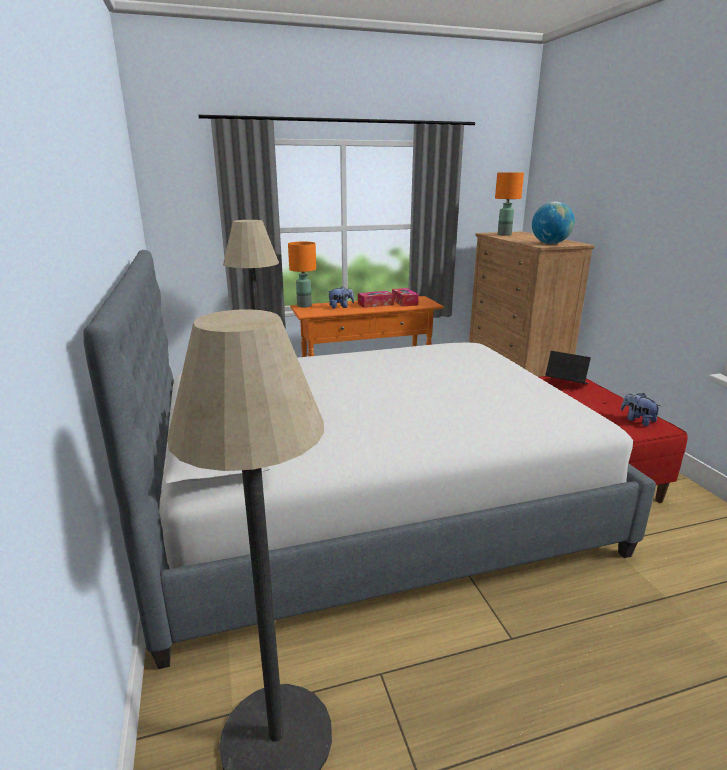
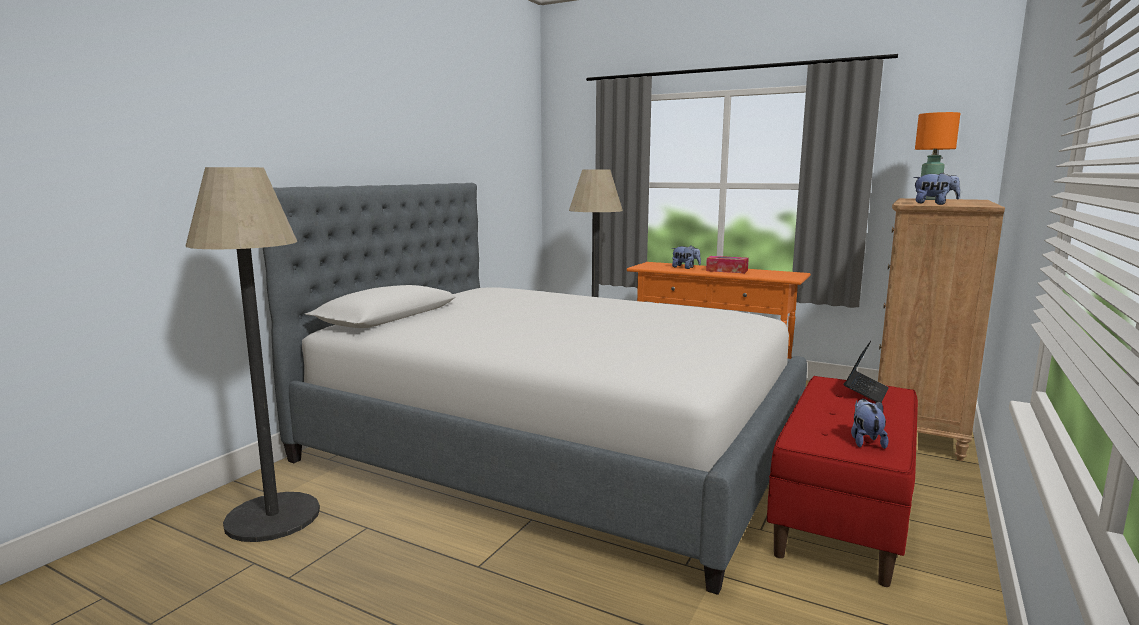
camera: 45 degrees right, 10 degrees down
orange table lamp [288,242,316,307] -> none
tissue box [392,288,419,307] -> none
globe [532,202,575,244] -> plush toy [913,173,960,205]
laptop [545,351,591,384] -> laptop turned 45 degrees clockwise [844,341,889,402]

